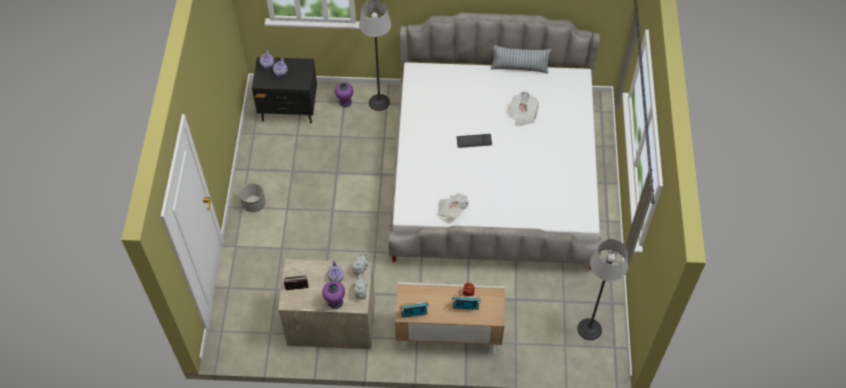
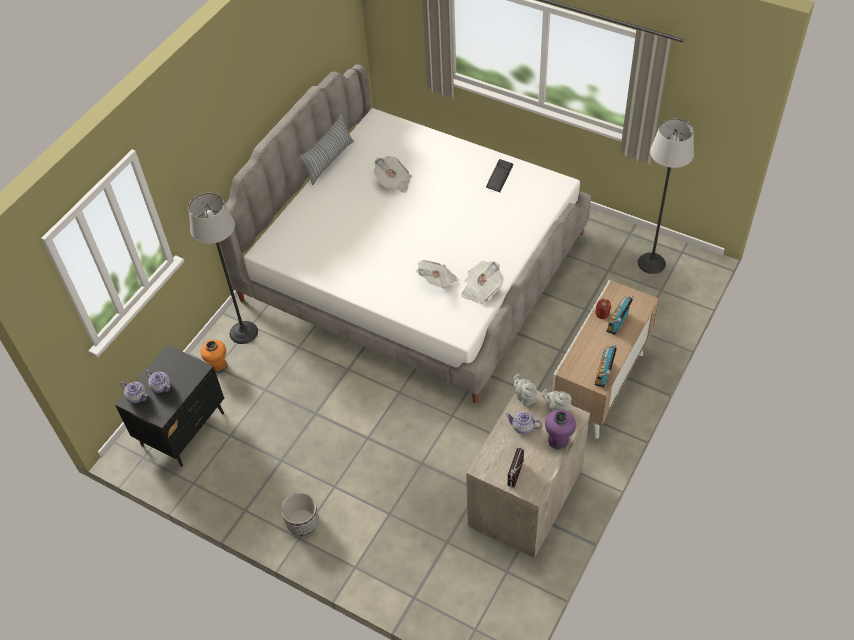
camera: 60 degrees left, 5 degrees down
purple vase [335,82,353,108] -> orange vase [200,340,227,373]
keyboard [457,134,492,148] -> keyboard moved to [486,159,514,192]
none -> newspaper [416,260,460,289]

